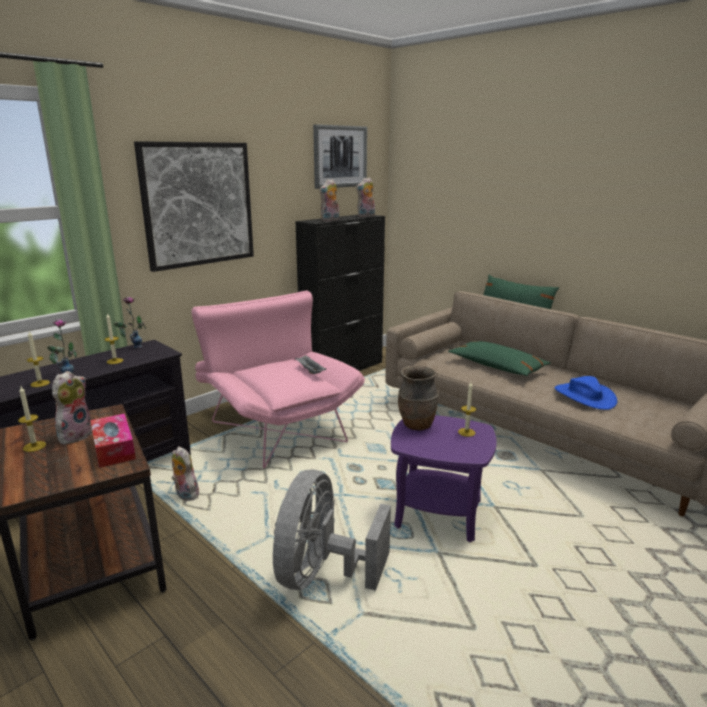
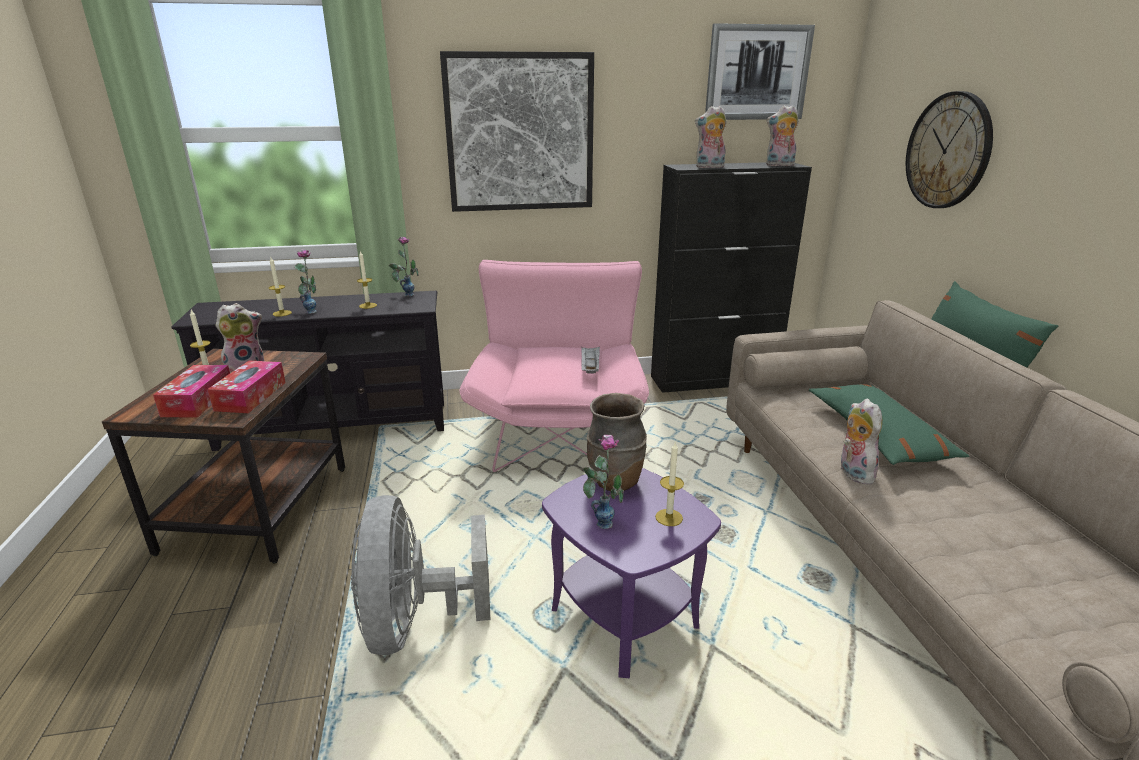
camera: 35 degrees right, 5 degrees up
plush toy [171,446,200,501] -> plush toy moved to [839,399,882,484]
grey fan [273,470,391,590] -> grey fan turned 60 degrees counterclockwise [351,495,490,655]
blue hat [555,376,618,410] -> none
none -> tissue box [153,365,230,418]
none -> vase [583,435,624,529]
none -> wall clock [906,91,993,208]

